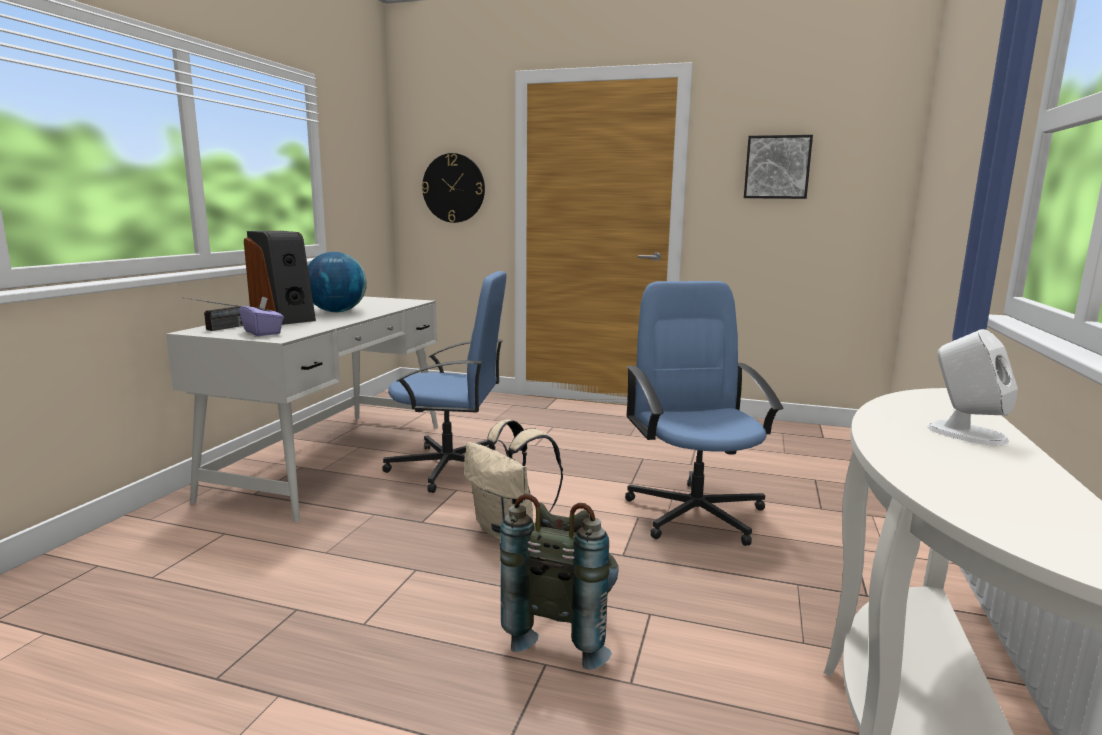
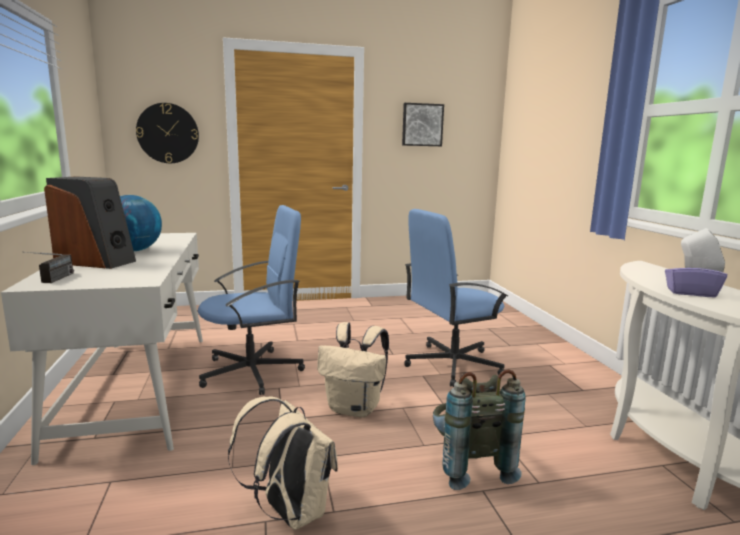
camera: 30 degrees left, 0 degrees up
purple tissue box [239,296,284,336] -> purple tissue box moved to [665,255,727,297]
blue office chair [625,281,783,546] -> blue office chair turned 75 degrees counterclockwise [404,209,508,387]
none -> beige backpack [228,396,338,530]

